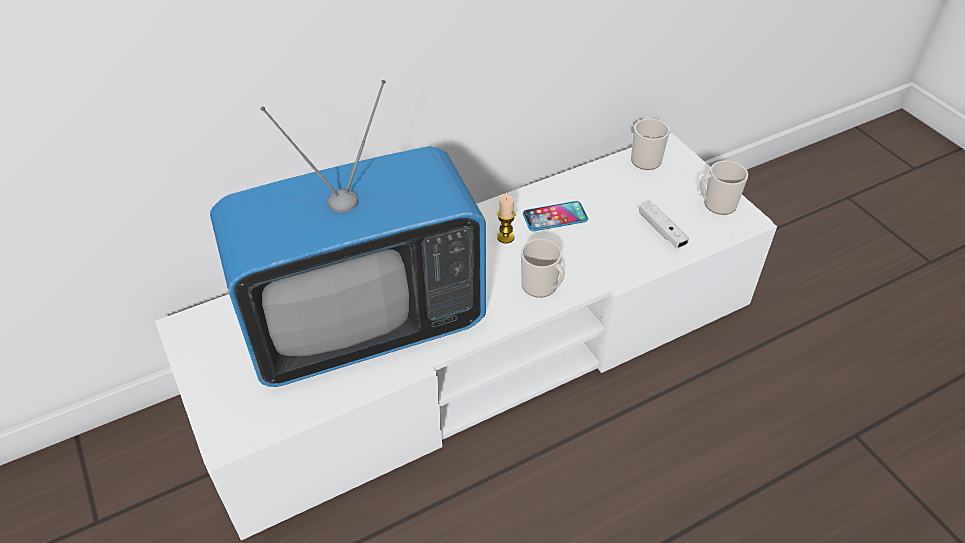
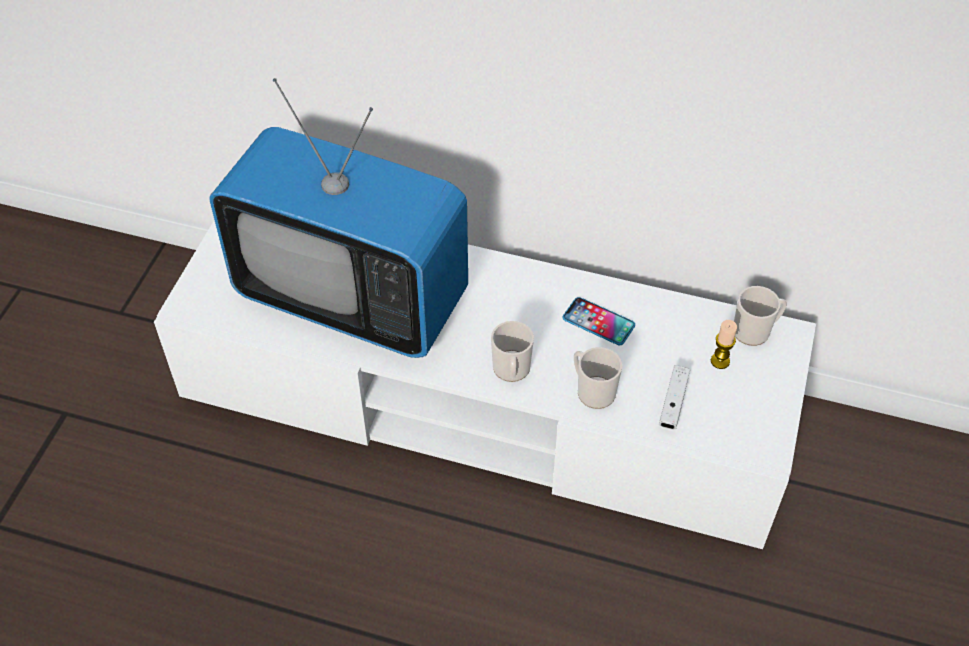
camera: 45 degrees right, 5 degrees up
candle [497,194,515,243] -> candle moved to [711,320,737,369]
mug [700,160,748,215] -> mug moved to [574,347,622,409]

